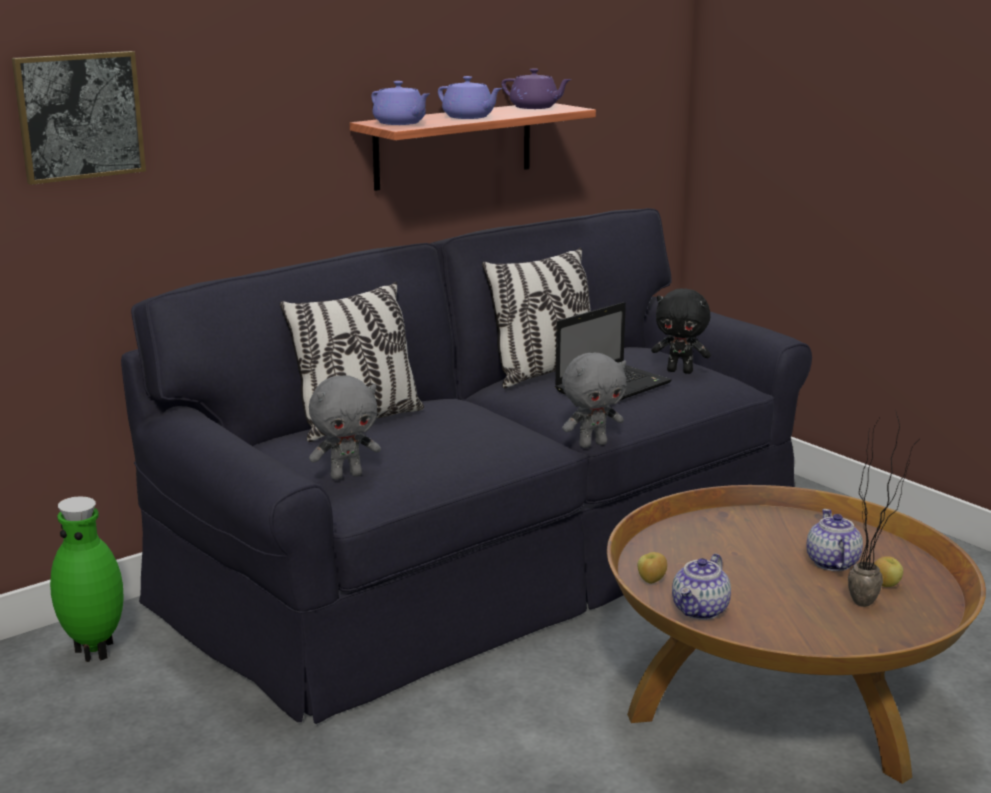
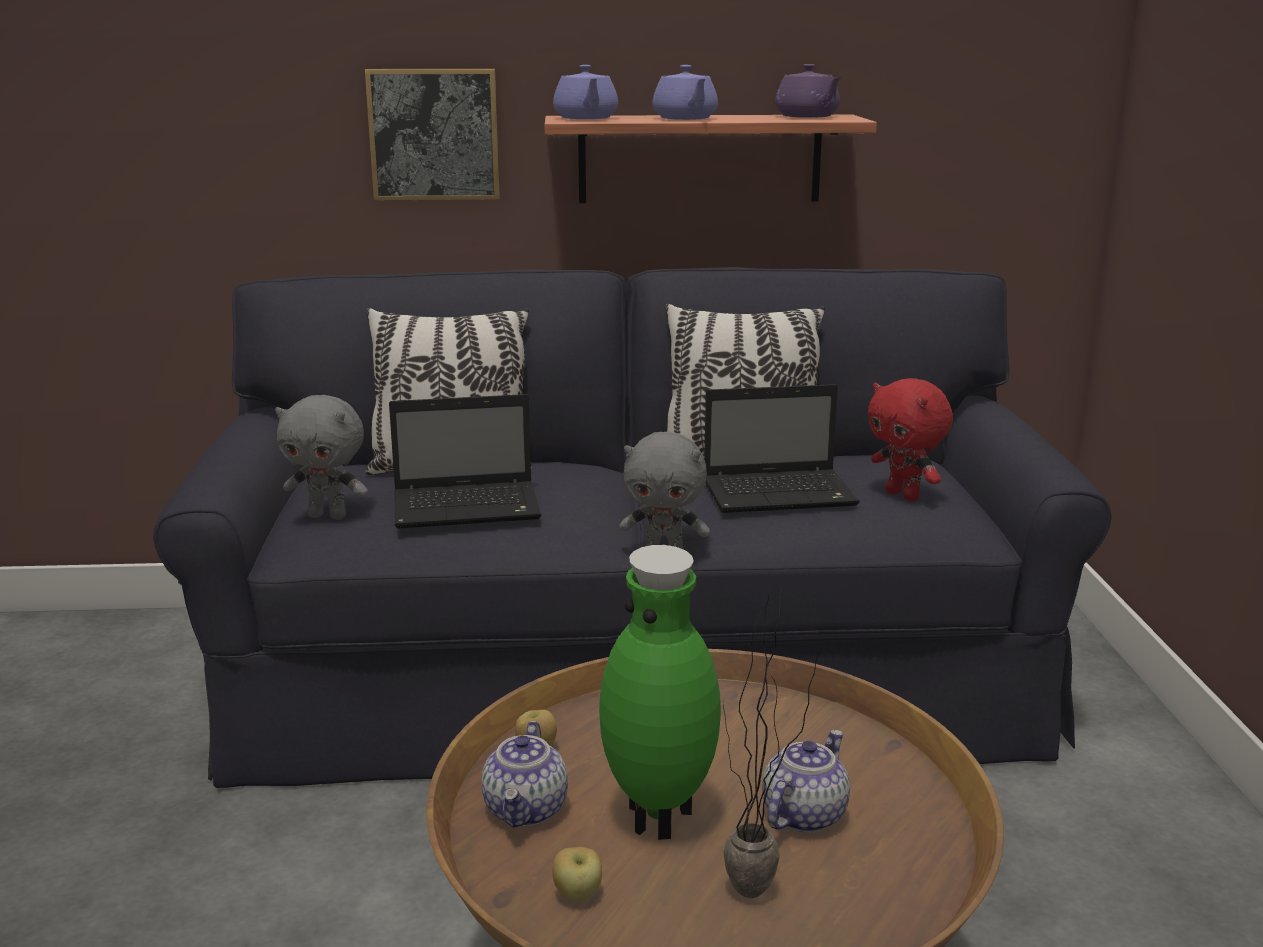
camera: 35 degrees right, 0 degrees up
picture [12,51,146,185] -> picture moved to [365,69,500,200]
green vase [50,496,124,662] -> green vase moved to [599,545,721,840]
black plush toy [651,288,711,374] -> red plush toy [867,378,953,501]
teapot [672,553,731,620] -> teapot turned 60 degrees counterclockwise [481,721,568,828]
apple [874,556,903,587] -> apple moved to [552,847,602,901]
none -> laptop [389,394,542,529]

